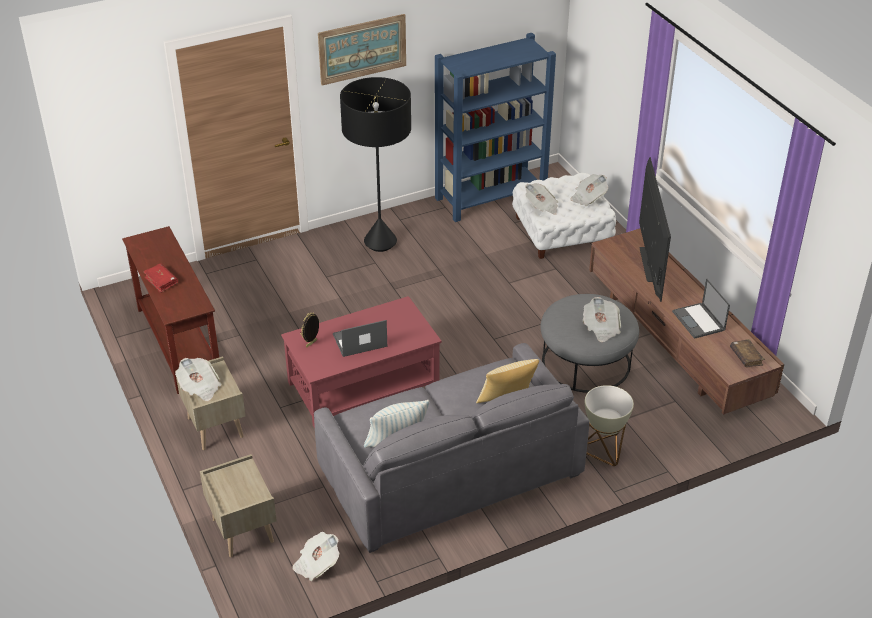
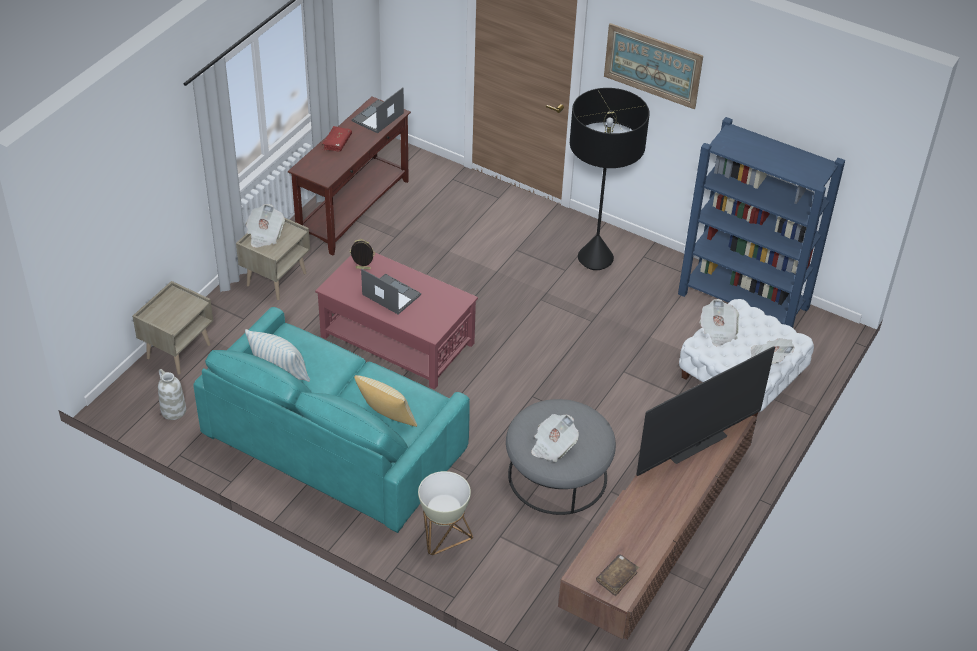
camera: 55 degrees right, 5 degrees up
newspaper [292,532,339,581] -> white vase [158,369,186,420]
grey sofa [314,343,590,553] -> turquoise sofa [193,307,470,533]
laptop [672,278,730,339] -> laptop moved to [351,88,404,133]

